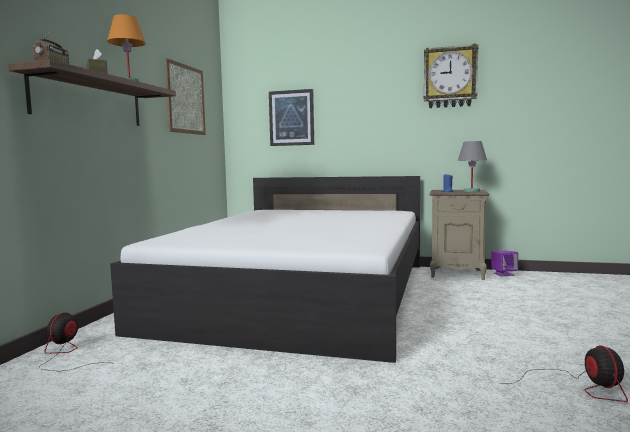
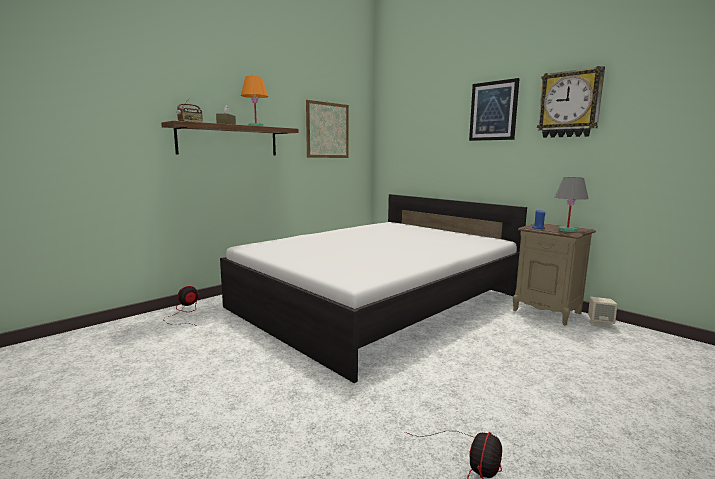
camera: 30 degrees right, 5 degrees up
picture [269,89,314,146] -> picture moved to [469,78,520,141]
purple speaker [491,250,518,276] -> beige speaker [588,297,617,328]

